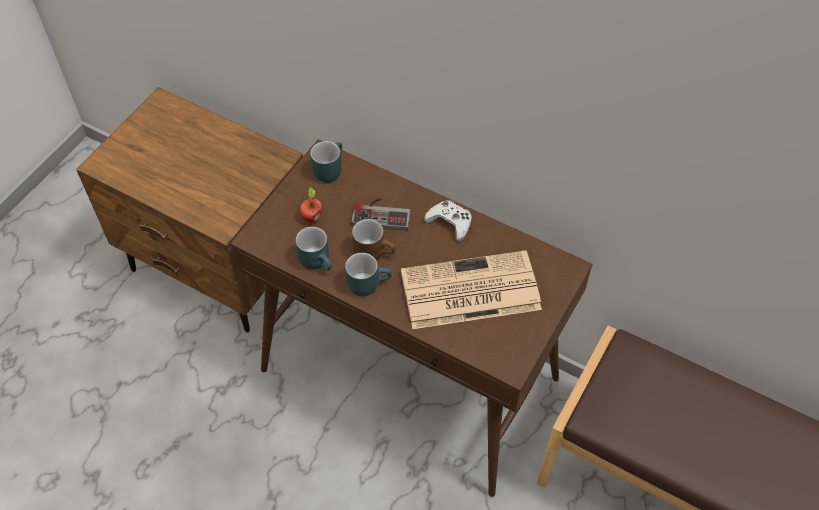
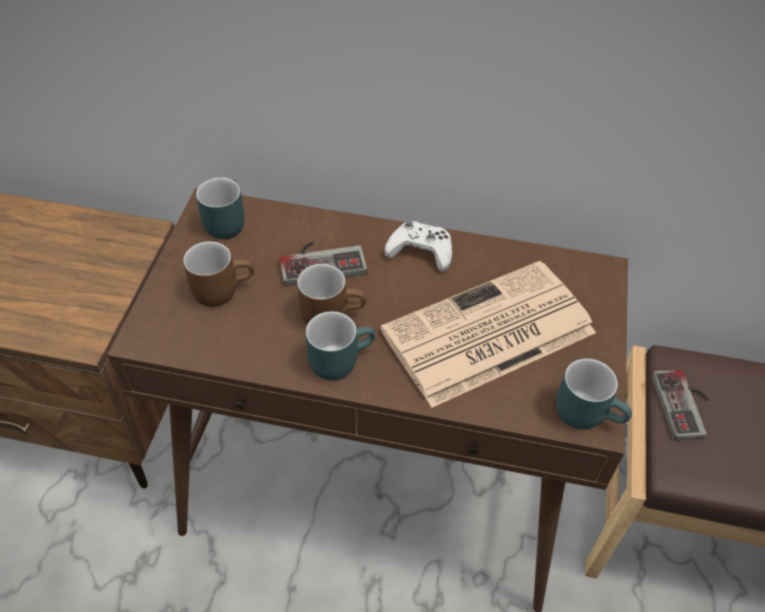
camera: 20 degrees left, 5 degrees down
turquoise mug [295,227,332,270] -> turquoise mug moved to [556,358,632,430]
apple [299,187,322,222] -> brown mug [183,241,254,307]
none -> game controller [652,370,709,440]

